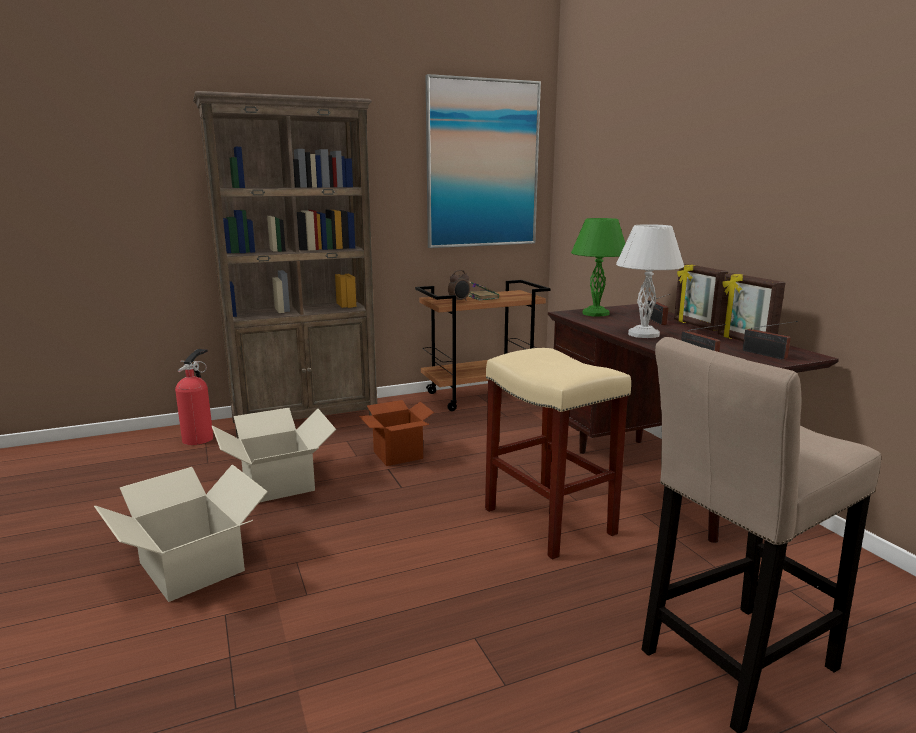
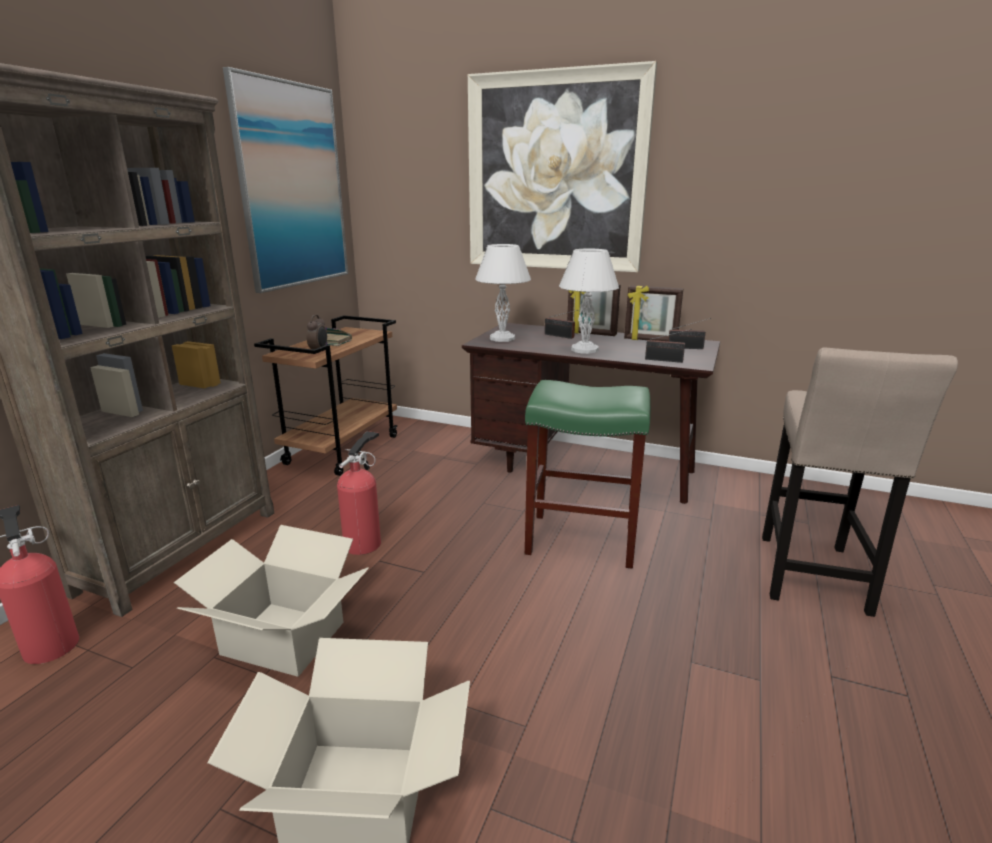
camera: 45 degrees left, 5 degrees up
cardboard box [359,400,434,466] -> fire extinguisher [337,431,381,555]
beige stool [485,348,631,560] -> green stool [525,380,651,569]
green table lamp [571,218,625,317] -> white table lamp [475,244,531,342]
none -> picture [468,61,657,272]

